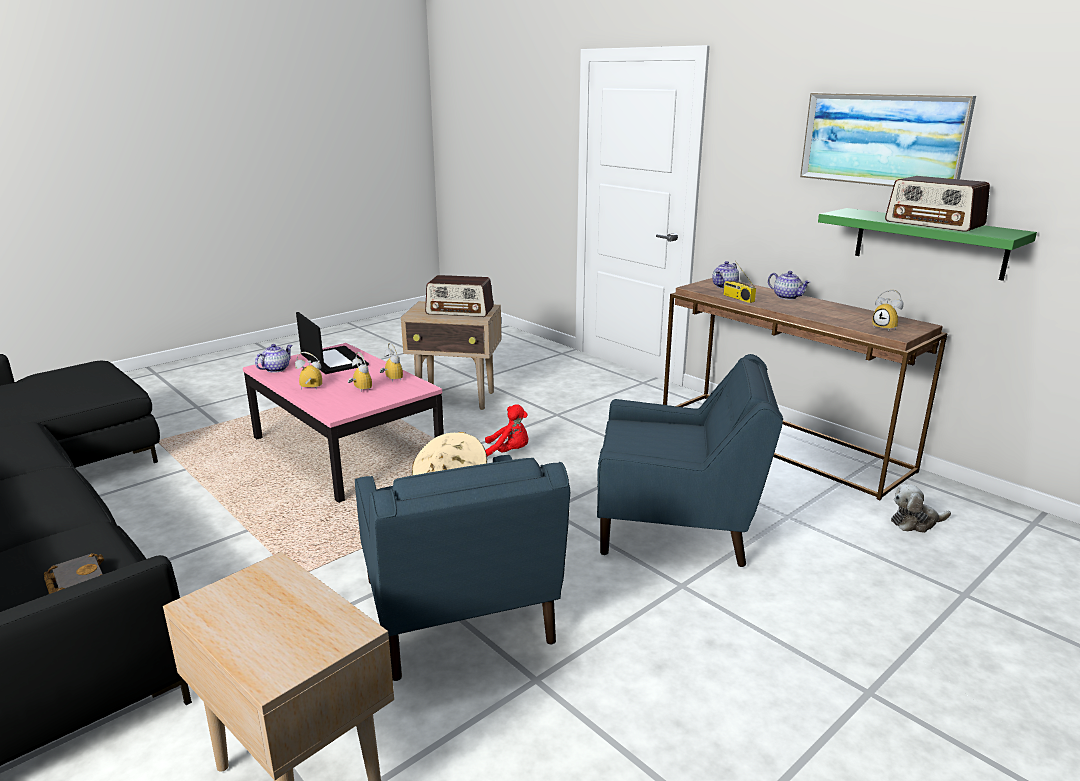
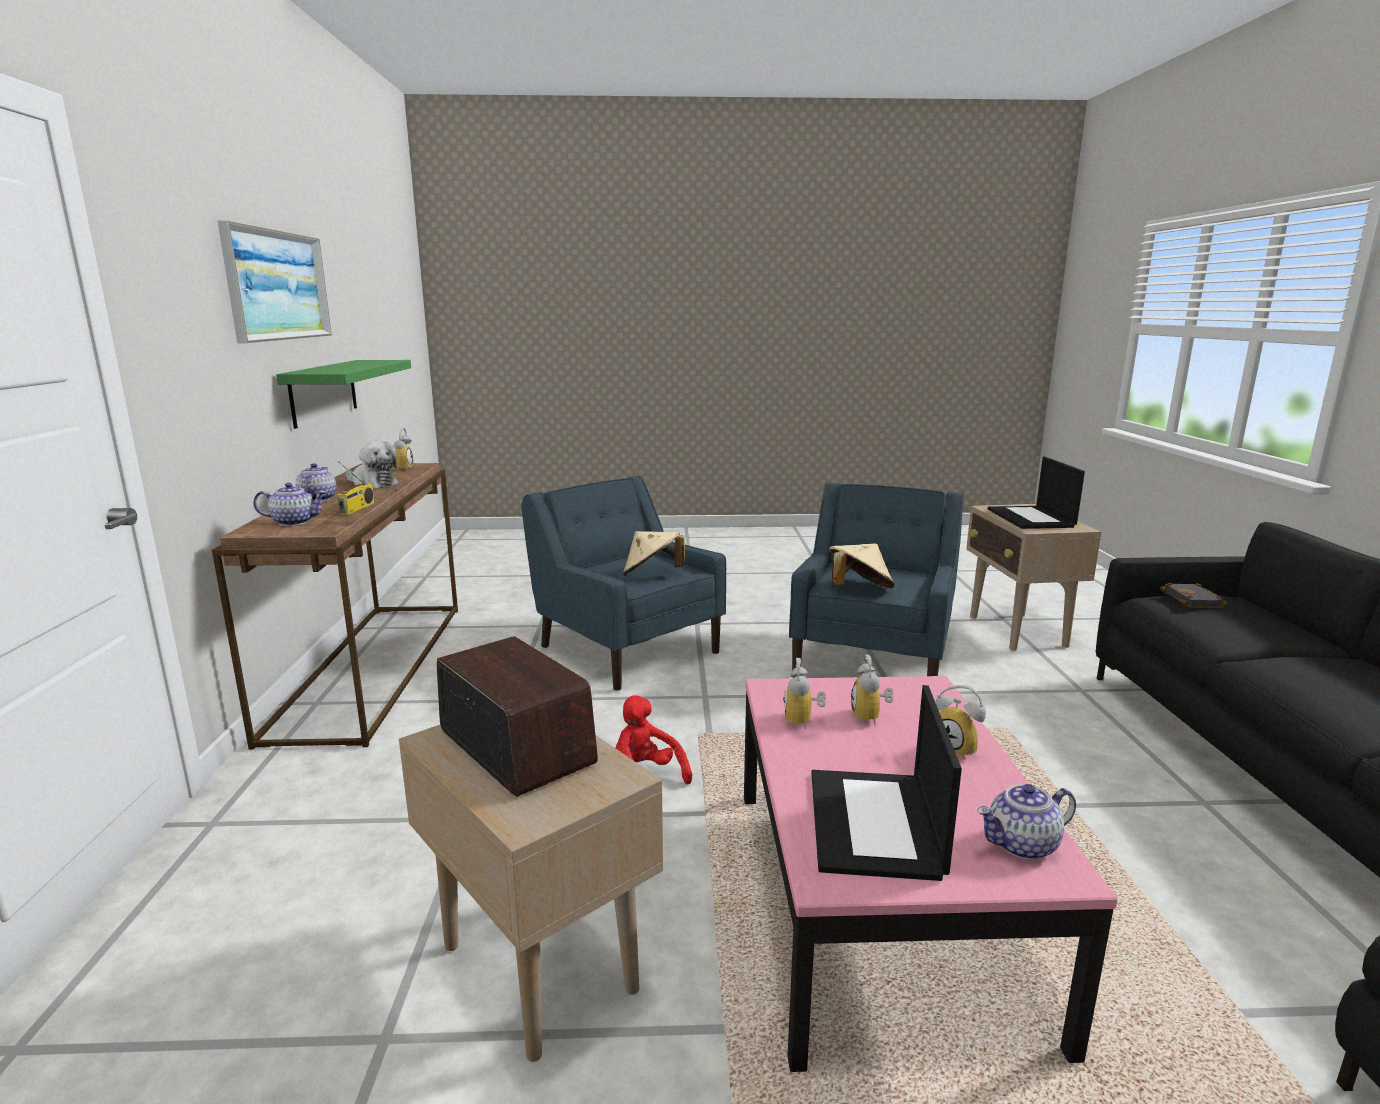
camera: 140 degrees left, 5 degrees down
radio [885,176,990,232] -> none
plush toy [891,484,951,533] -> plush toy moved to [346,440,399,489]
none -> beige hat [623,531,685,576]
none -> laptop [987,457,1085,529]

